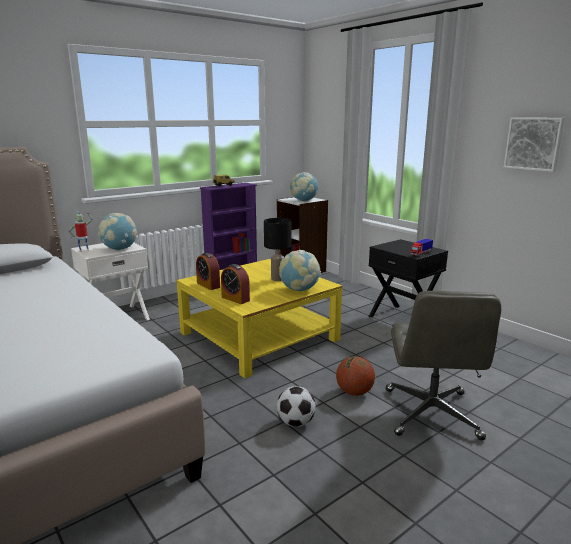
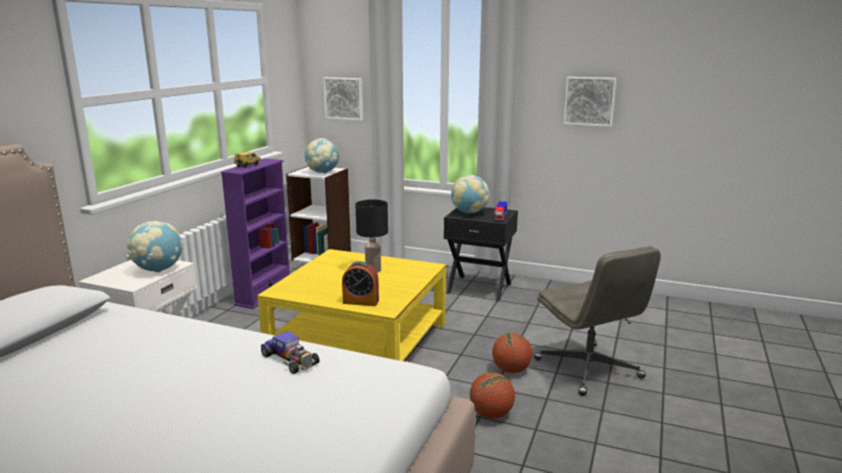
camera: 30 degrees left, 0 degrees up
toy robot [68,211,92,252] -> none
alarm clock [196,253,220,290] -> none
football [277,386,316,427] -> basketball [470,372,515,419]
globe [279,250,321,291] -> globe moved to [451,175,489,214]
none -> toy car [261,331,320,374]
none -> picture [323,77,363,120]

